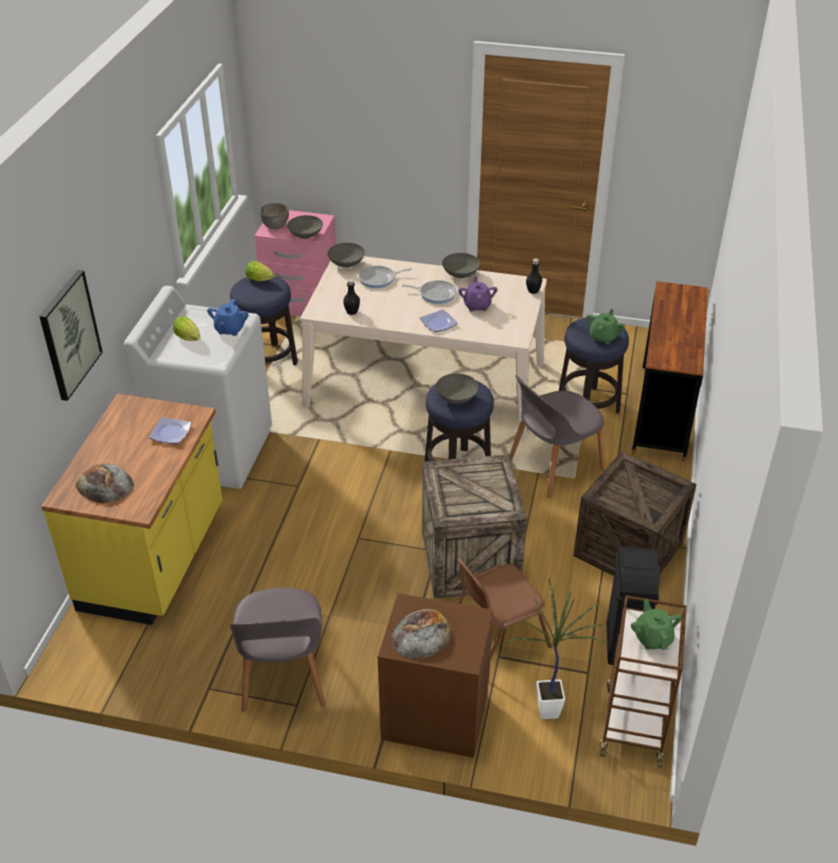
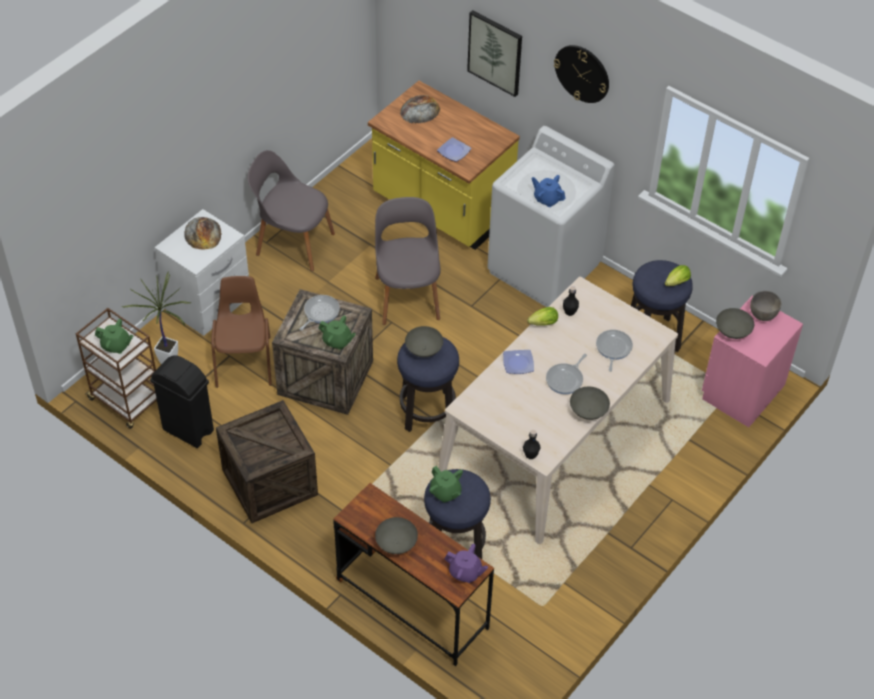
camera: 115 degrees right, 10 degrees up
lettuce [173,316,201,341] -> lettuce moved to [527,307,558,326]
grey bowl [327,243,365,268] -> grey bowl moved to [375,517,418,554]
brown nightstand [378,593,494,758] -> white nightstand [154,209,249,336]
purple teapot [458,277,498,311] -> purple teapot moved to [444,544,488,583]
grey chair [509,375,605,498] -> grey chair moved to [375,197,441,325]
none -> frying pan [299,295,340,331]
none -> green teapot [318,316,356,350]
none -> wall clock [554,45,609,103]

